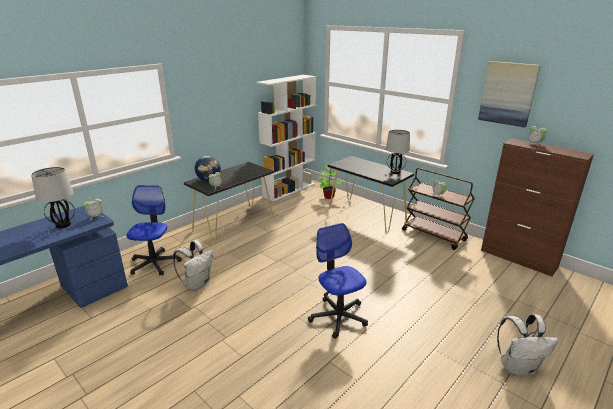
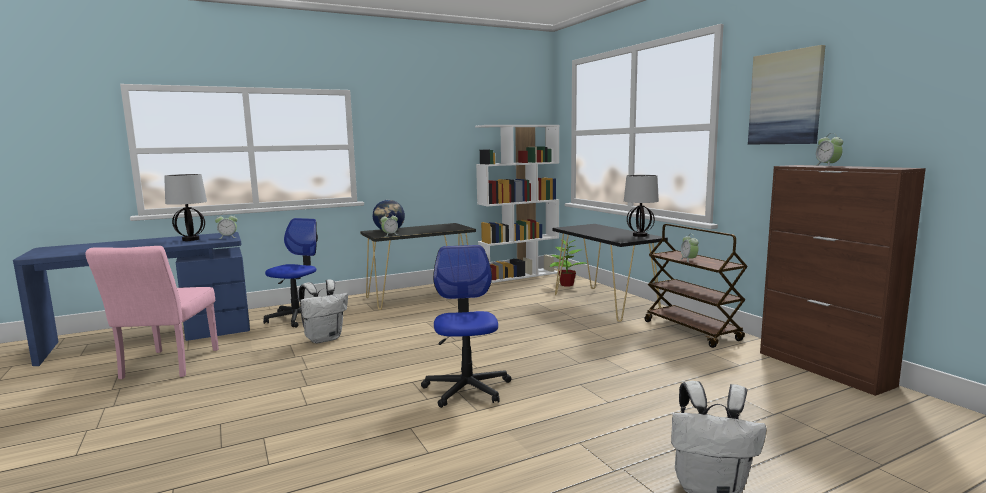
camera: 20 degrees right, 15 degrees down
none -> pink chair [85,246,219,379]

